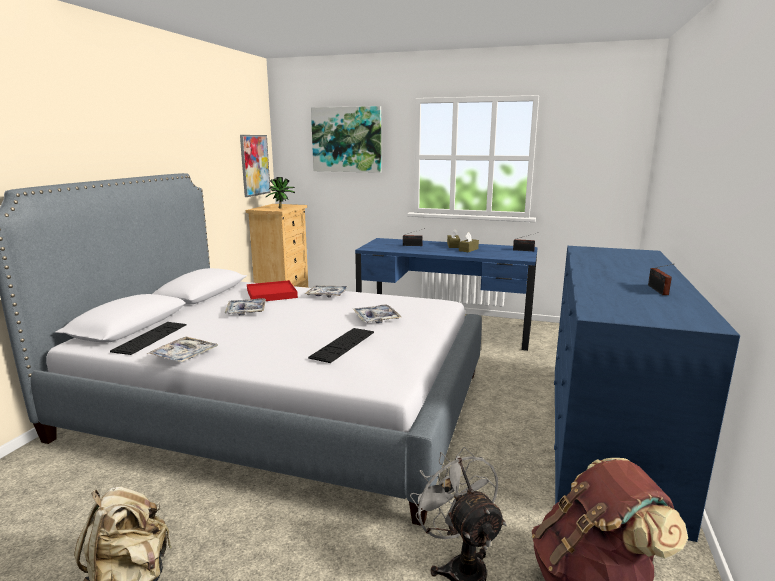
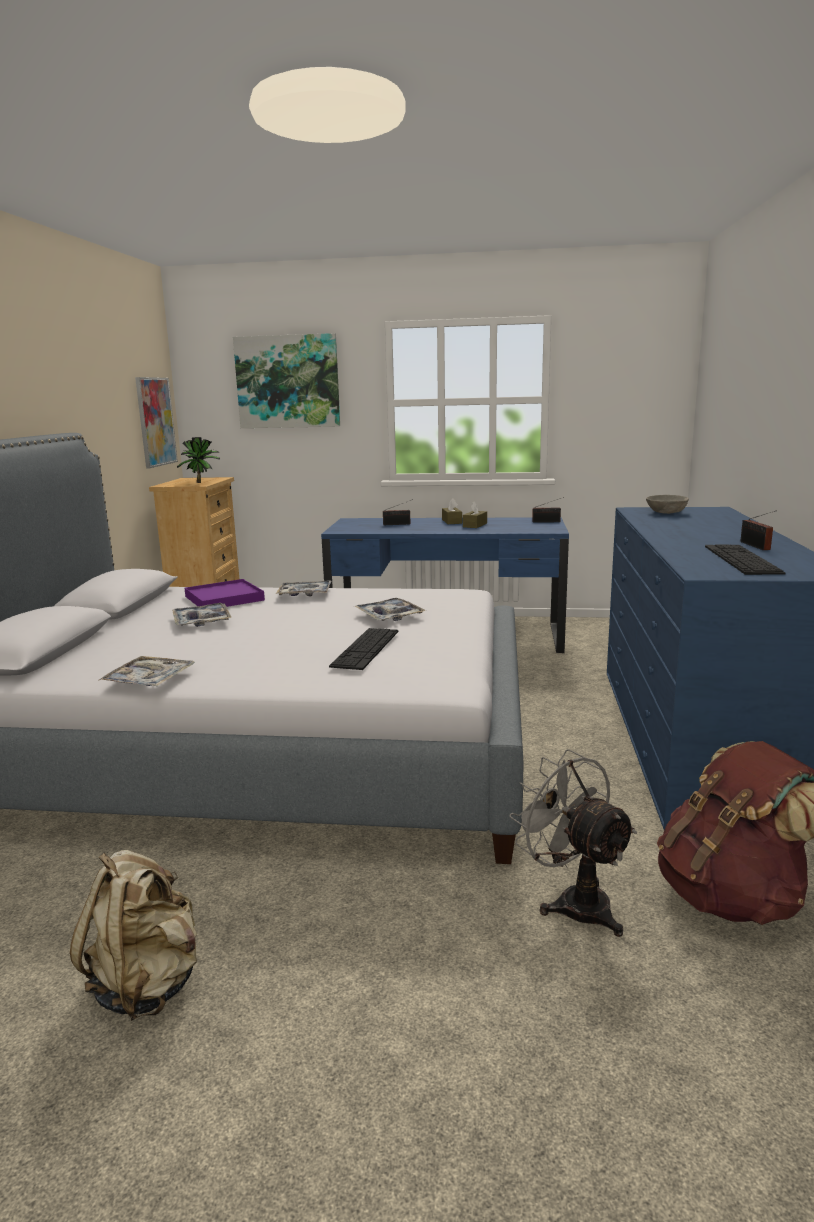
camera: 10 degrees left, 0 degrees up
keyboard [110,322,187,355] -> keyboard moved to [705,544,786,575]
red tray [247,280,298,301] -> purple tray [185,579,265,607]
none -> grey bowl [646,495,689,514]

